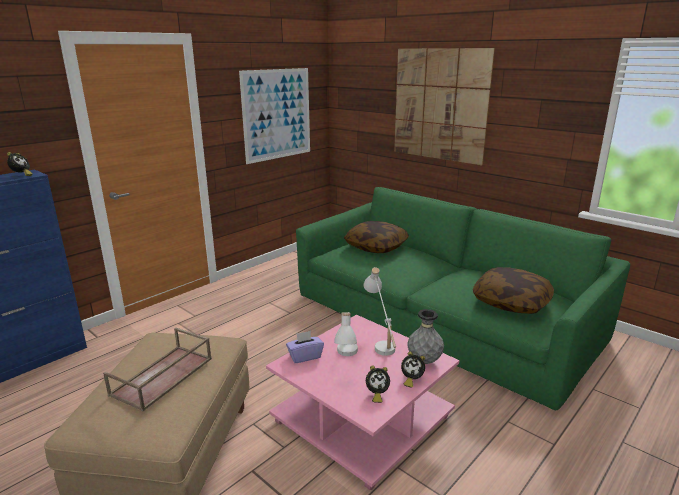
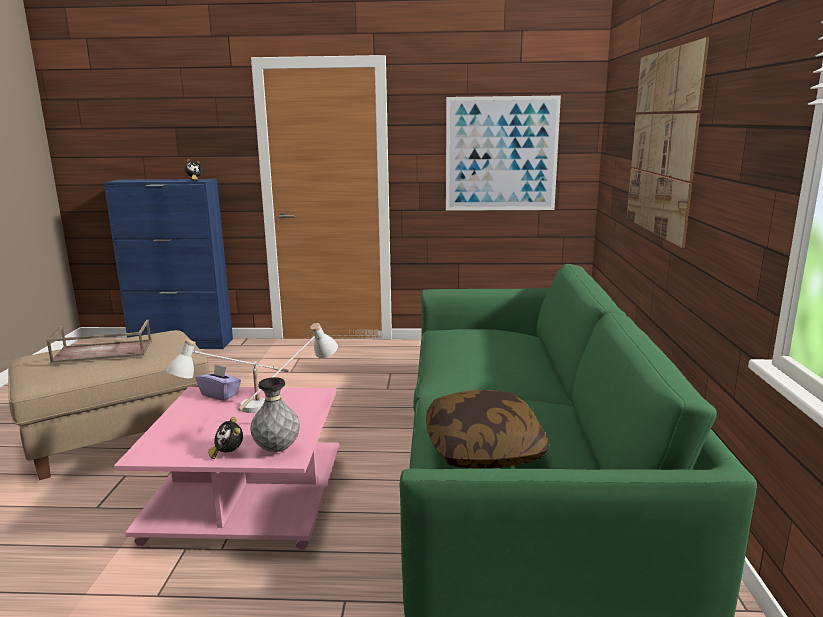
camera: 50 degrees right, 5 degrees down
pillow [344,221,409,253] -> none
alarm clock [366,365,390,403] -> none

